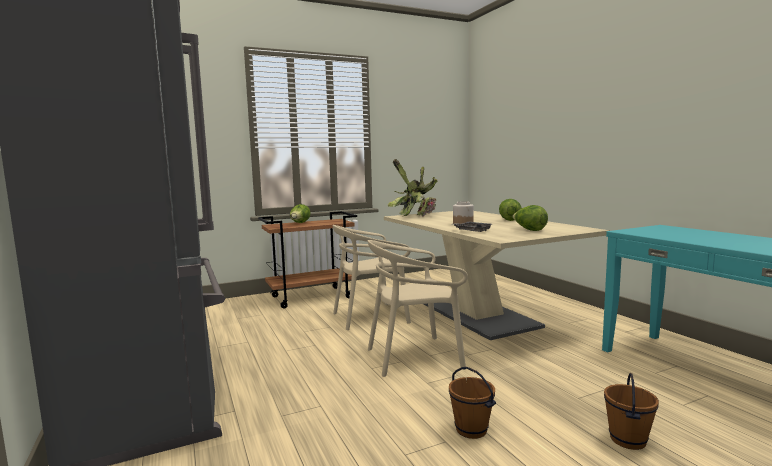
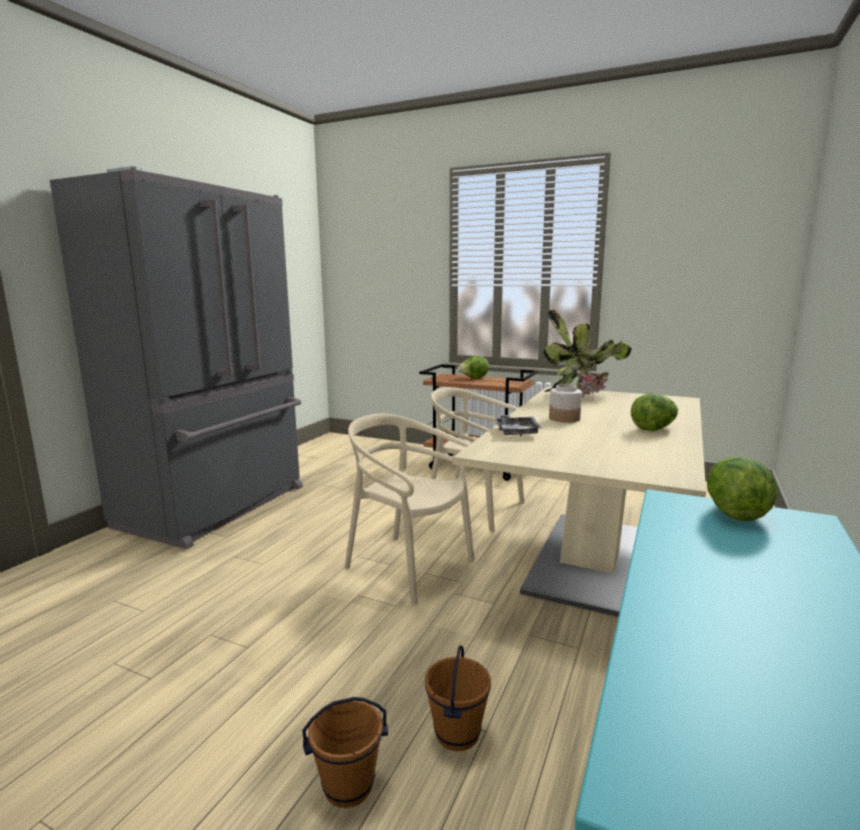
camera: 50 degrees right, 5 degrees up
brown bucket [449,367,496,439] -> brown bucket moved to [425,645,491,751]
lettuce [513,205,548,231] -> lettuce moved to [707,457,778,521]

